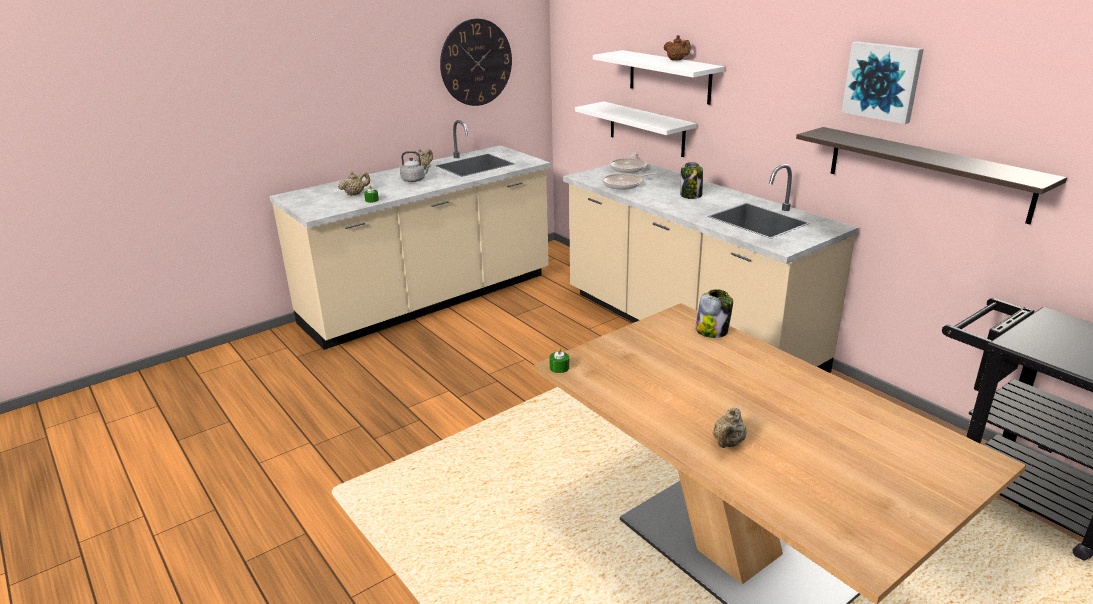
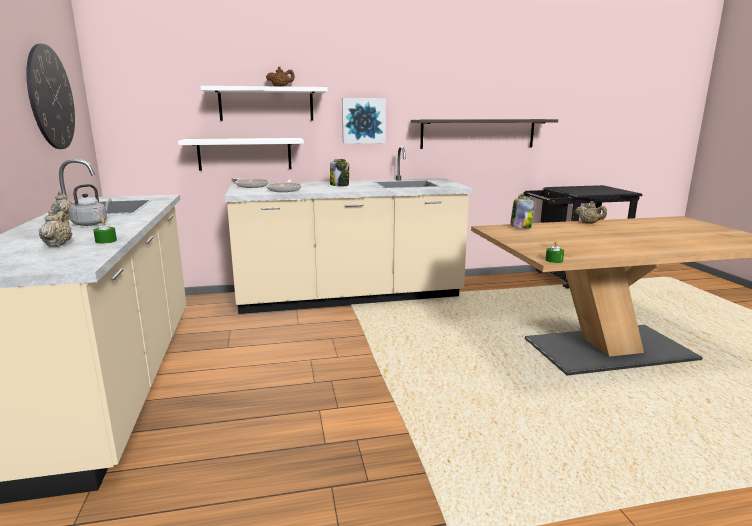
camera: 65 degrees left, 10 degrees down
beige teapot [713,407,747,448] -> beige teapot moved to [575,201,607,224]
picture [842,41,924,124] -> picture moved to [342,98,386,144]

